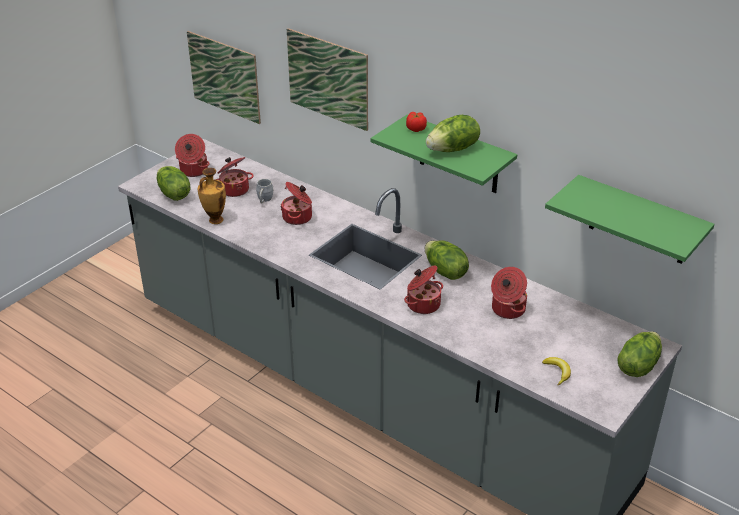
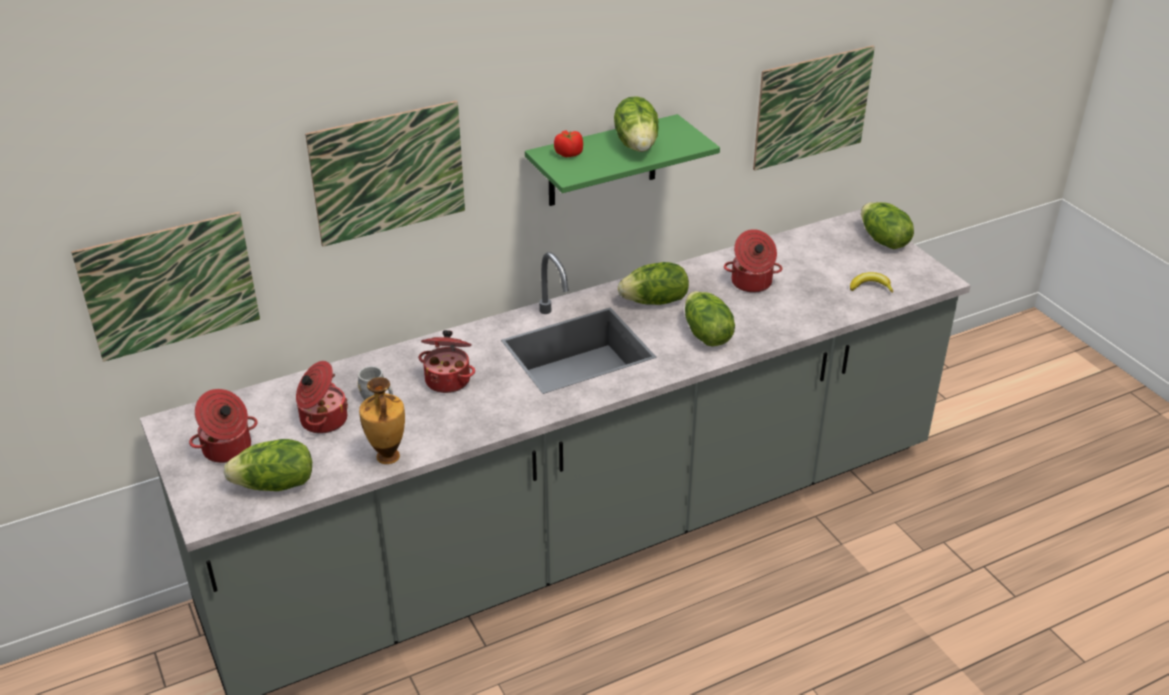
camera: 65 degrees left, 0 degrees up
cooking pot [404,265,443,314] -> lettuce [685,291,735,347]
green shelf [545,175,714,264] -> picture [753,45,875,171]

